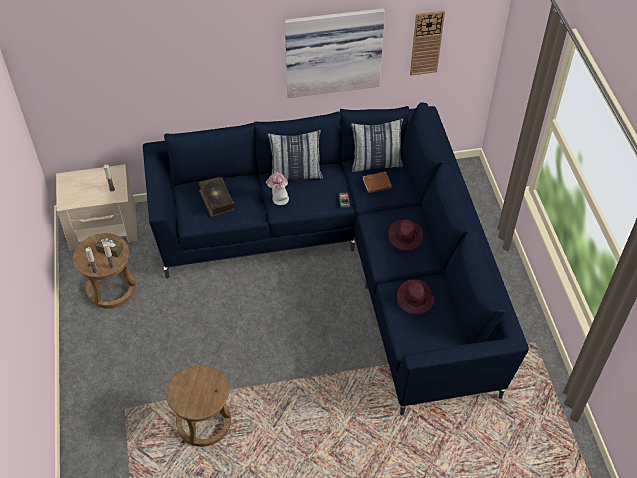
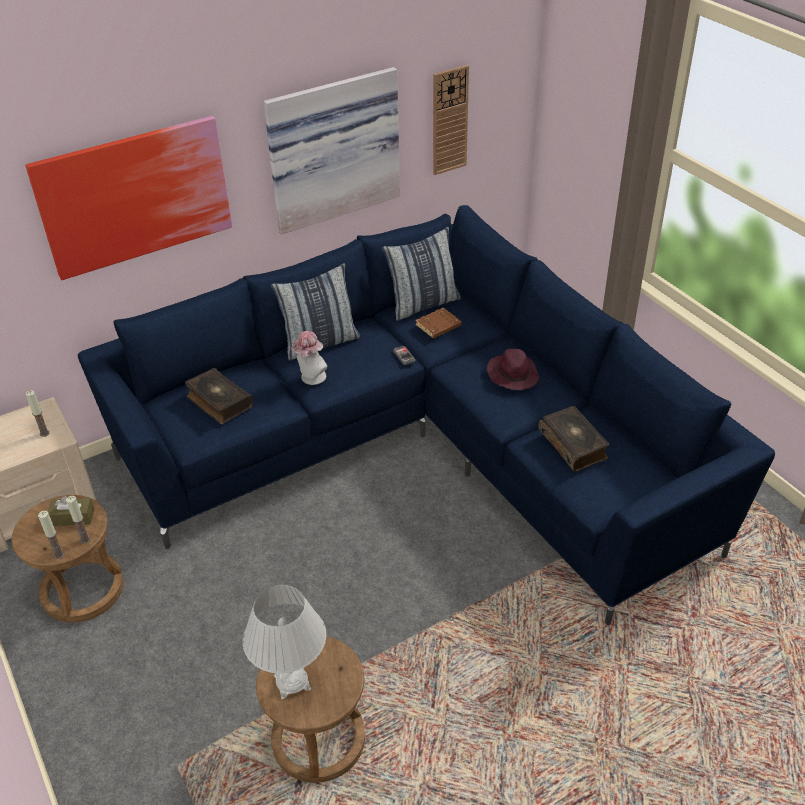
camera: 20 degrees left, 10 degrees down
purple hat [397,279,434,314] -> book [538,406,609,472]
none -> picture [25,116,232,280]
none -> white table lamp [243,585,326,699]

